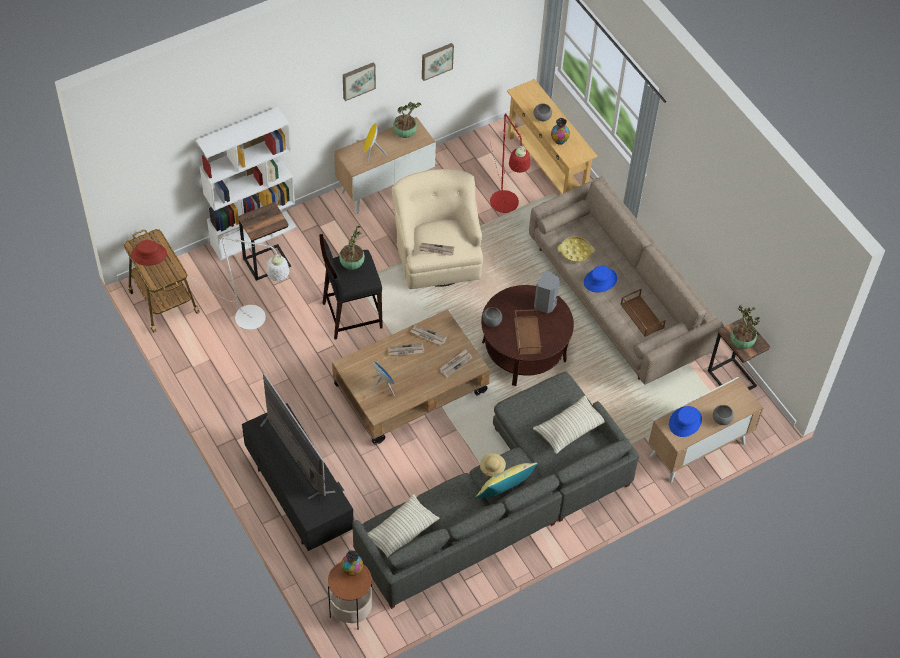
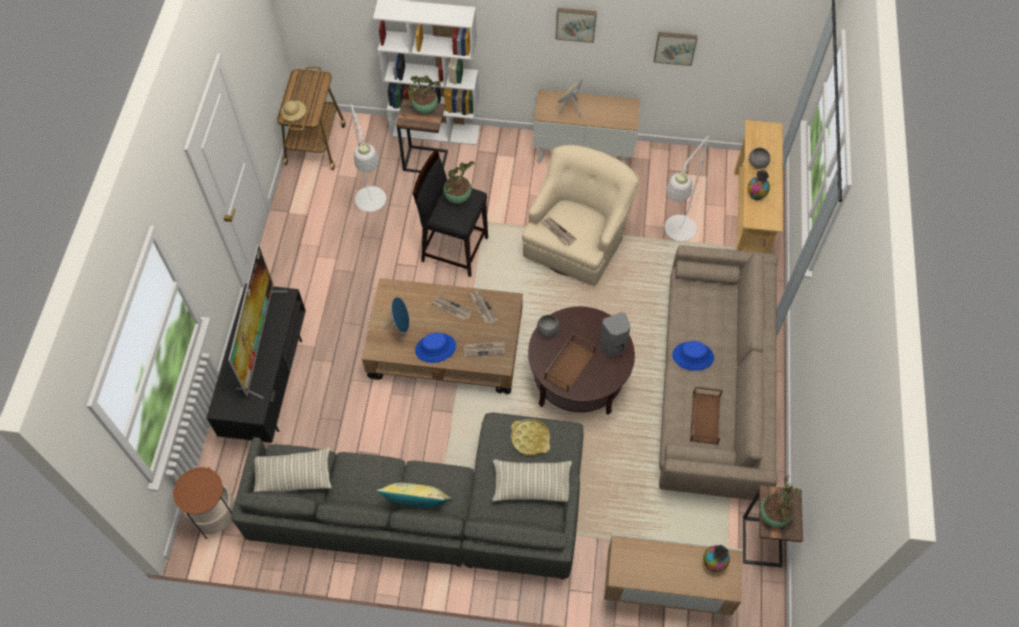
camera: 40 degrees right, 5 degrees up
red hat [131,240,167,266] -> none
vase [341,550,363,576] -> vase moved to [703,545,730,572]
potted plant [393,102,421,138] -> potted plant moved to [407,76,441,114]
beige hat [480,453,506,478] -> beige hat moved to [281,101,306,121]
red floor lamp [490,113,530,213] -> white floor lamp [664,136,714,241]
yellow tray [558,237,595,263] -> yellow tray moved to [511,419,550,456]
blue hat [669,406,702,437] -> blue hat moved to [415,333,456,363]
grey bowl [713,405,734,425] -> none

